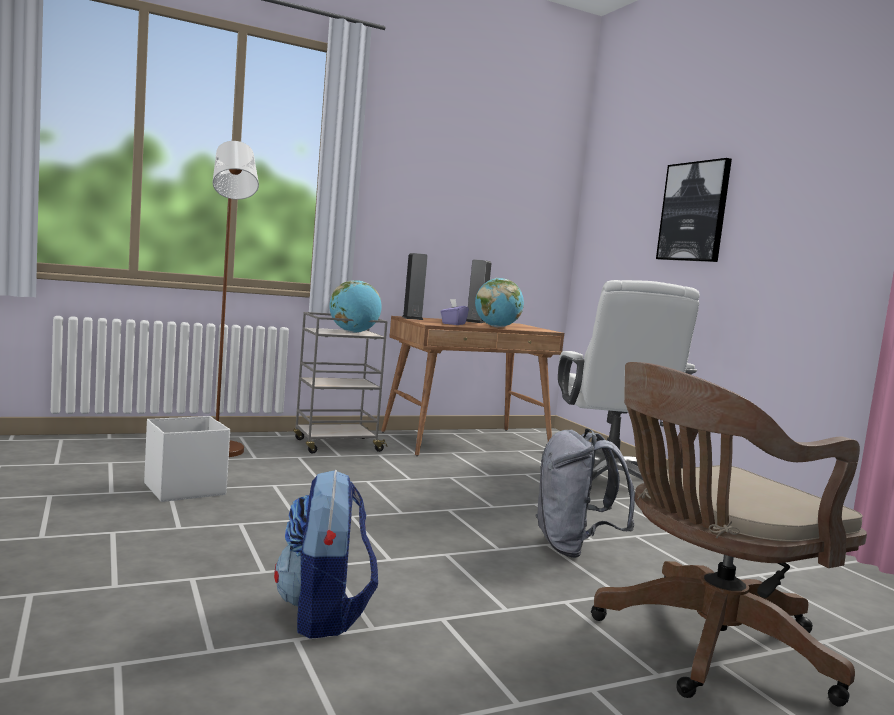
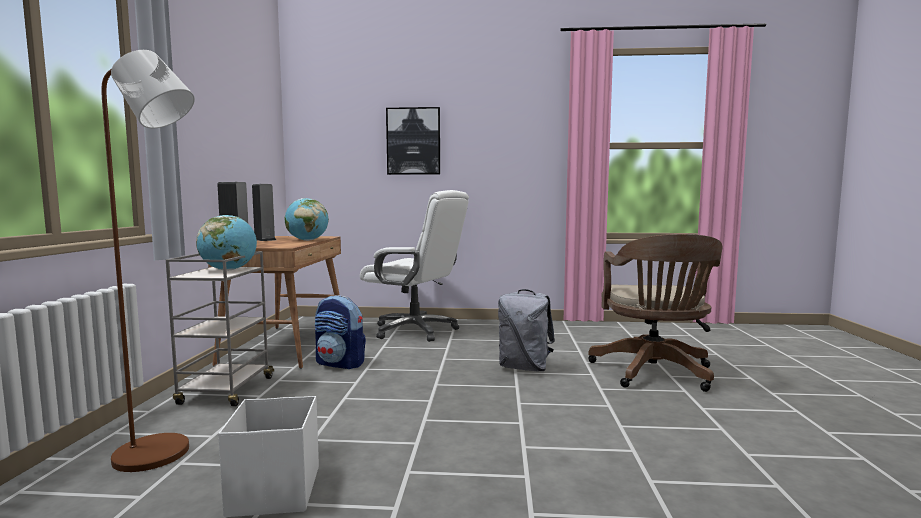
camera: 60 degrees left, 0 degrees up
backpack [274,470,378,639] -> backpack moved to [315,295,366,369]
purple tissue box [440,299,469,325] -> none

